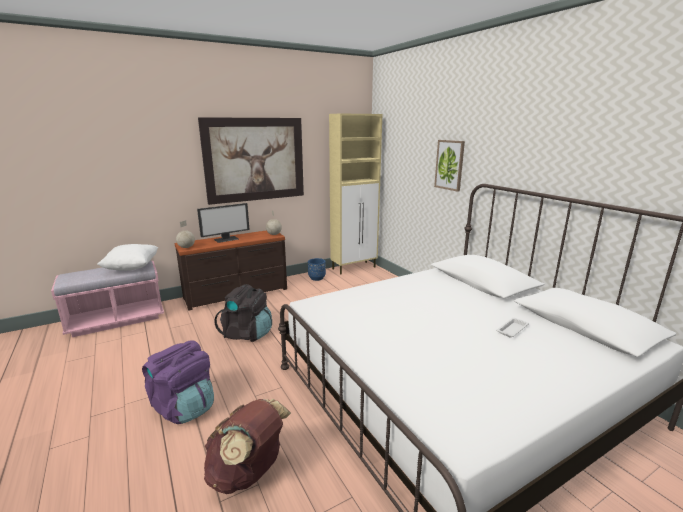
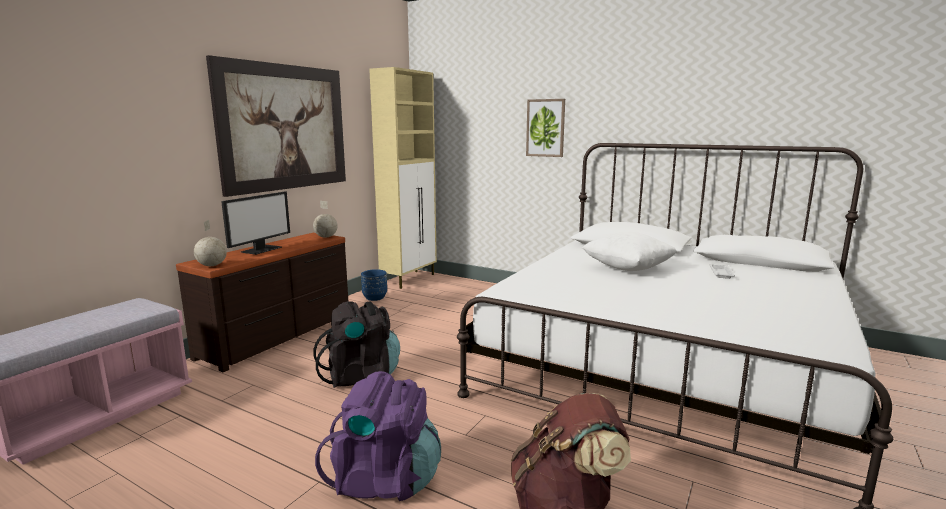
camera: 30 degrees left, 5 degrees down
white pillow [97,244,158,271] -> white pillow moved to [581,232,677,271]

